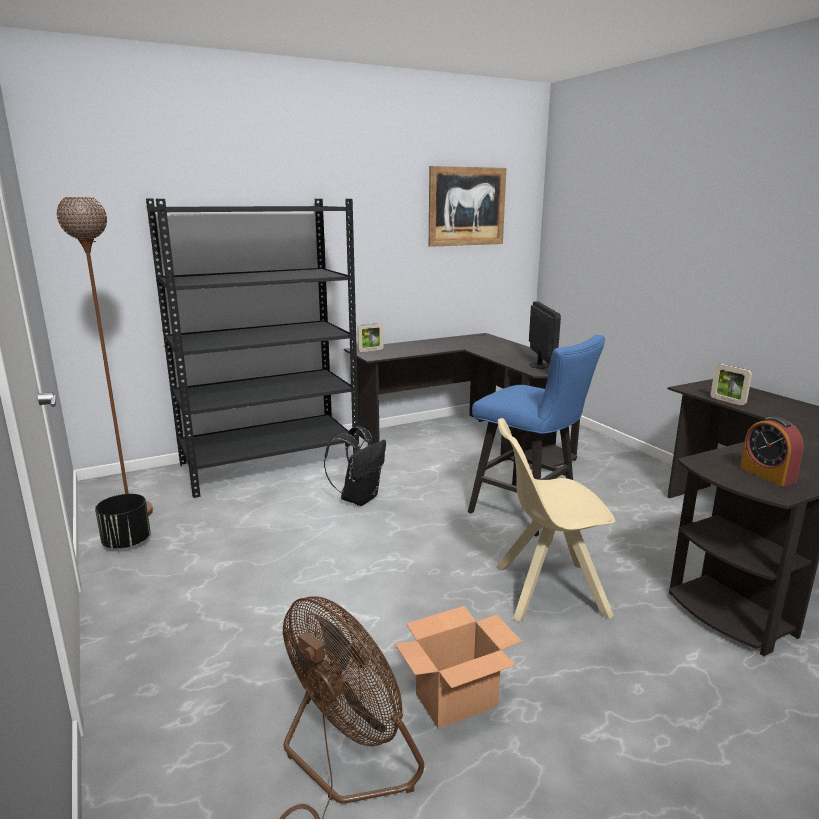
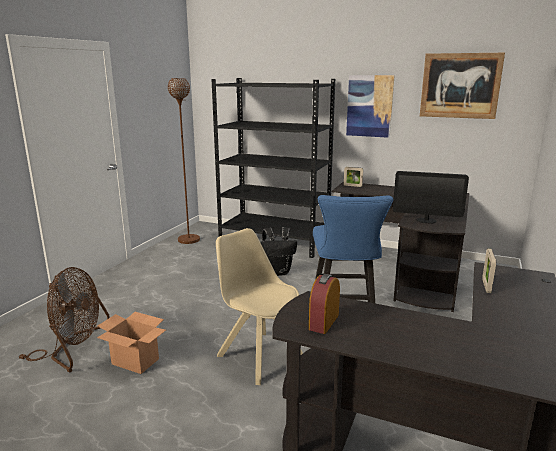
camera: 50 degrees right, 0 degrees up
black planter [95,494,151,548] -> none
monitor [529,302,561,369] -> monitor turned 60 degrees clockwise [393,171,469,224]
none -> picture [346,75,395,138]

